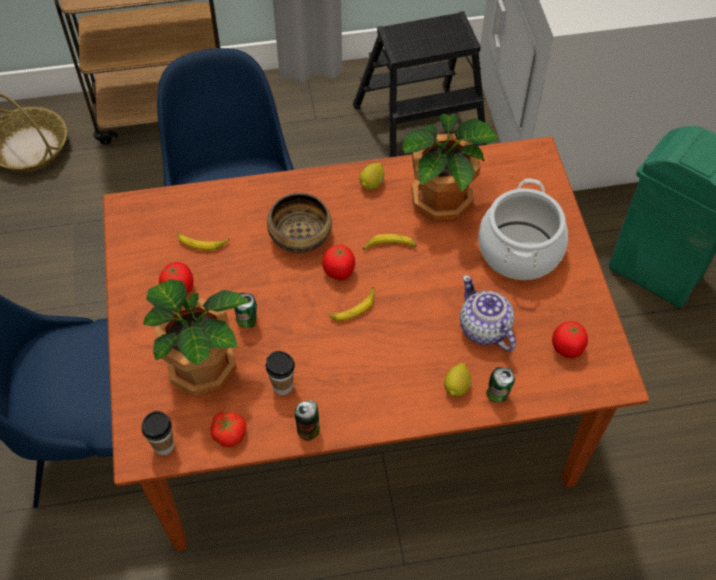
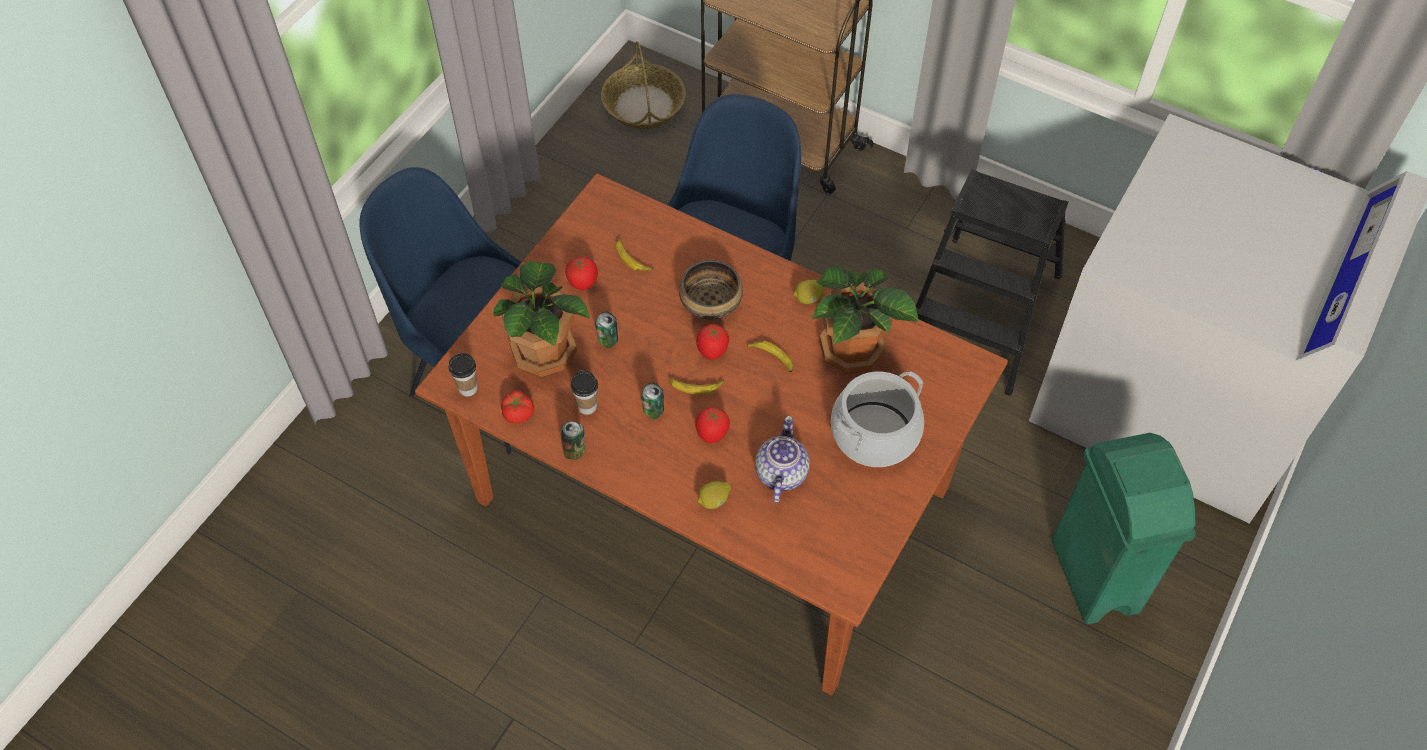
camera: 40 degrees right, 0 degrees up
can [486,367,515,403] -> can moved to [641,382,664,419]
tomato [552,321,588,358] -> tomato moved to [695,407,730,443]

